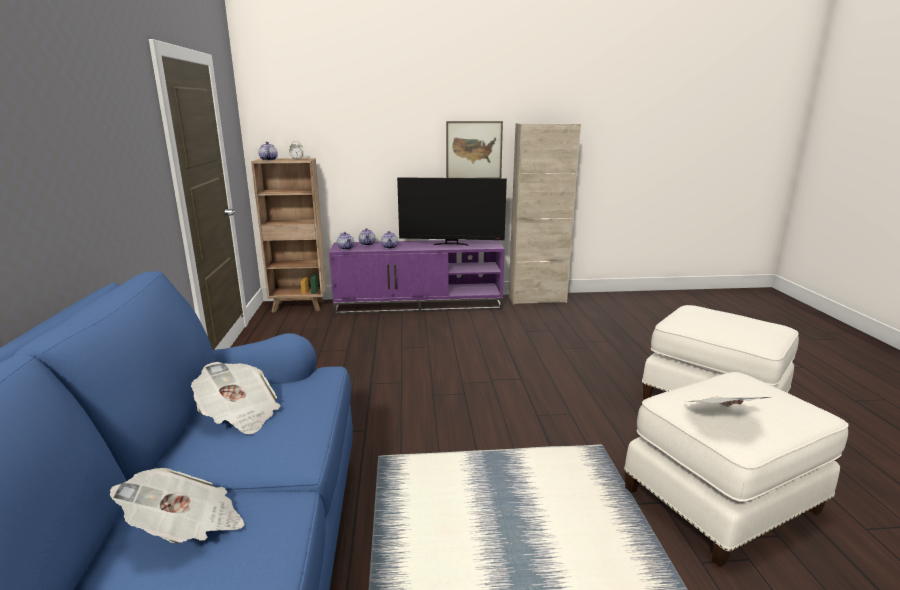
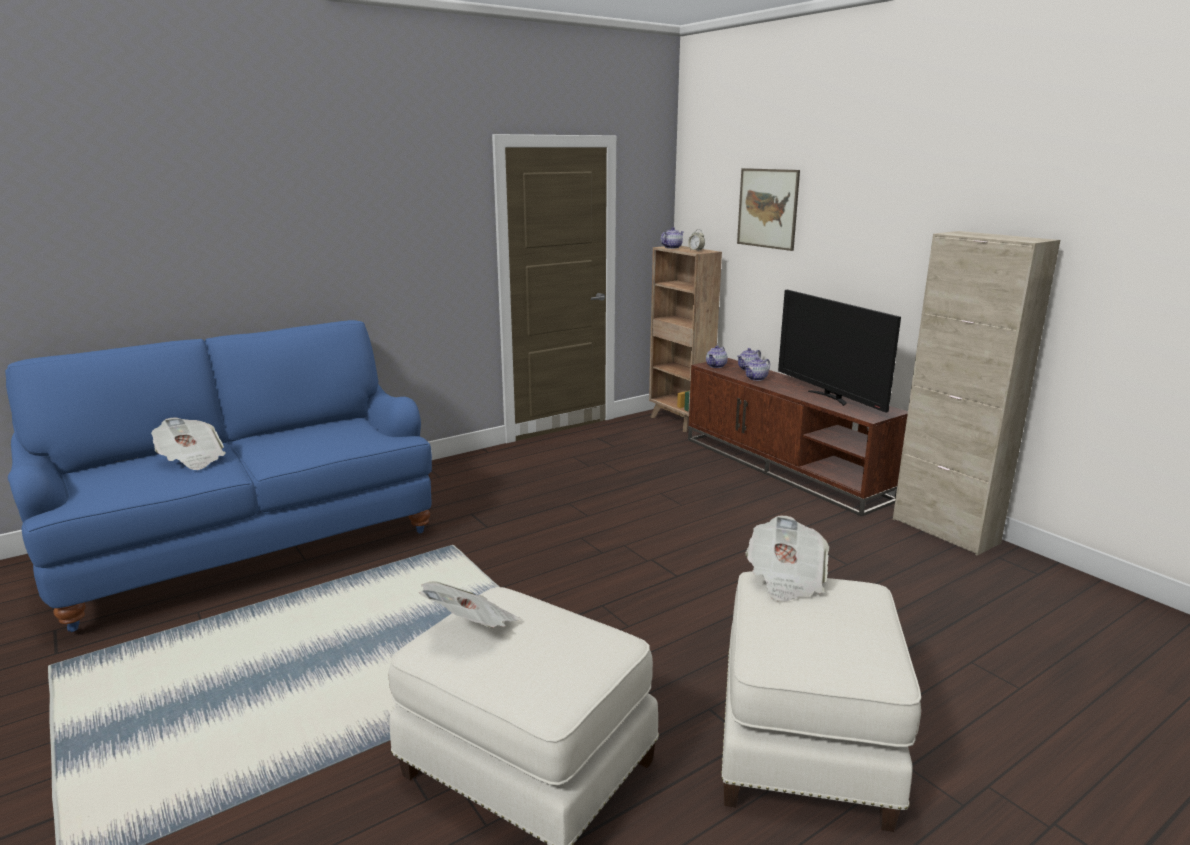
camera: 60 degrees right, 0 degrees up
newspaper [191,362,280,434] -> newspaper moved to [746,516,829,602]
purple tv stand [329,240,505,314] -> brown tv stand [688,358,908,517]
picture [446,121,503,178] -> picture moved to [737,168,800,251]

